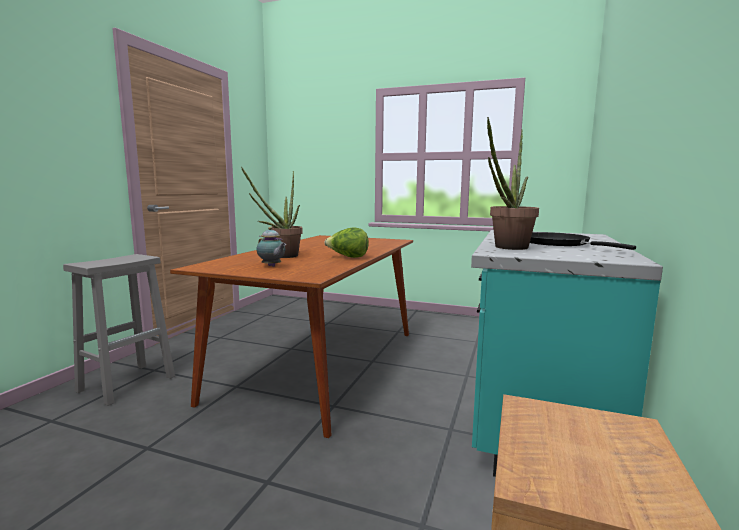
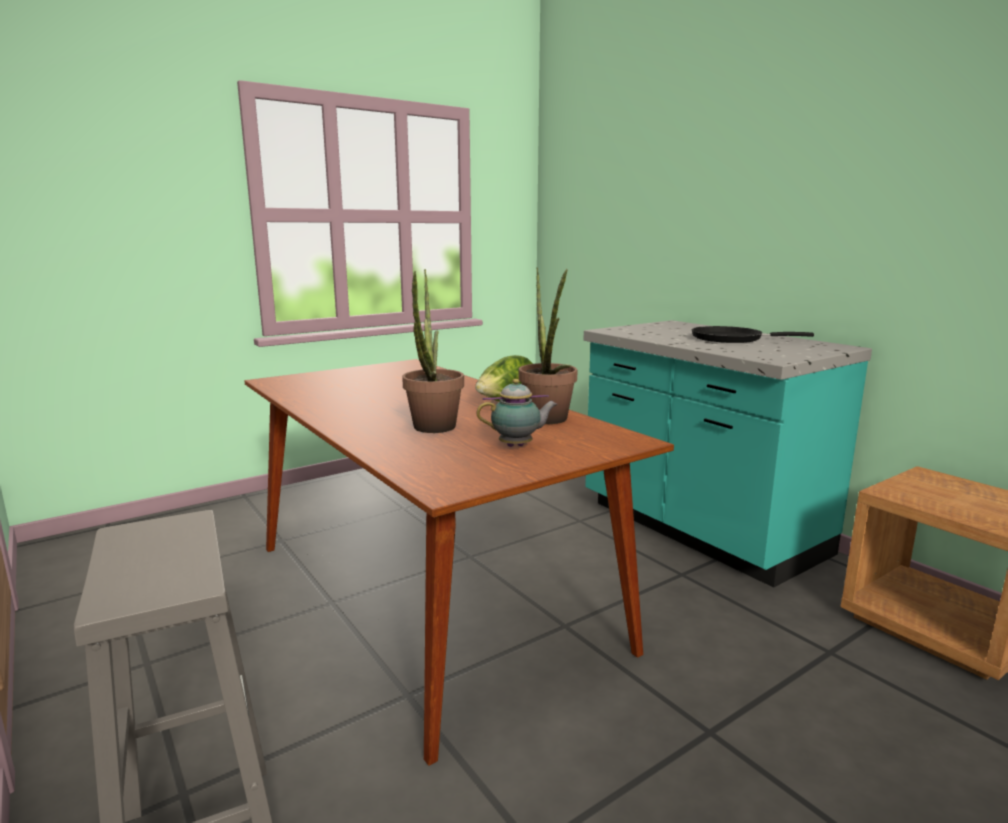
camera: 55 degrees left, 5 degrees up
potted plant [487,117,539,250] -> potted plant moved to [519,267,578,424]

